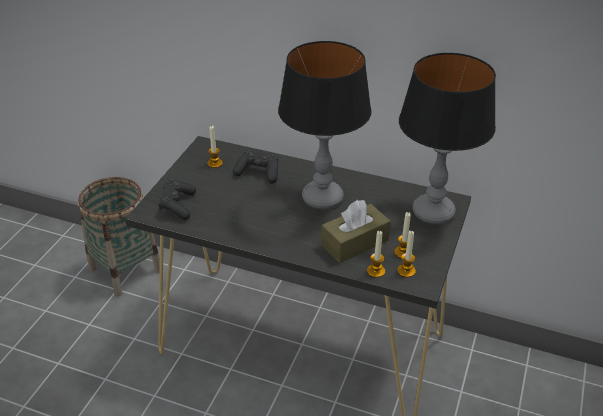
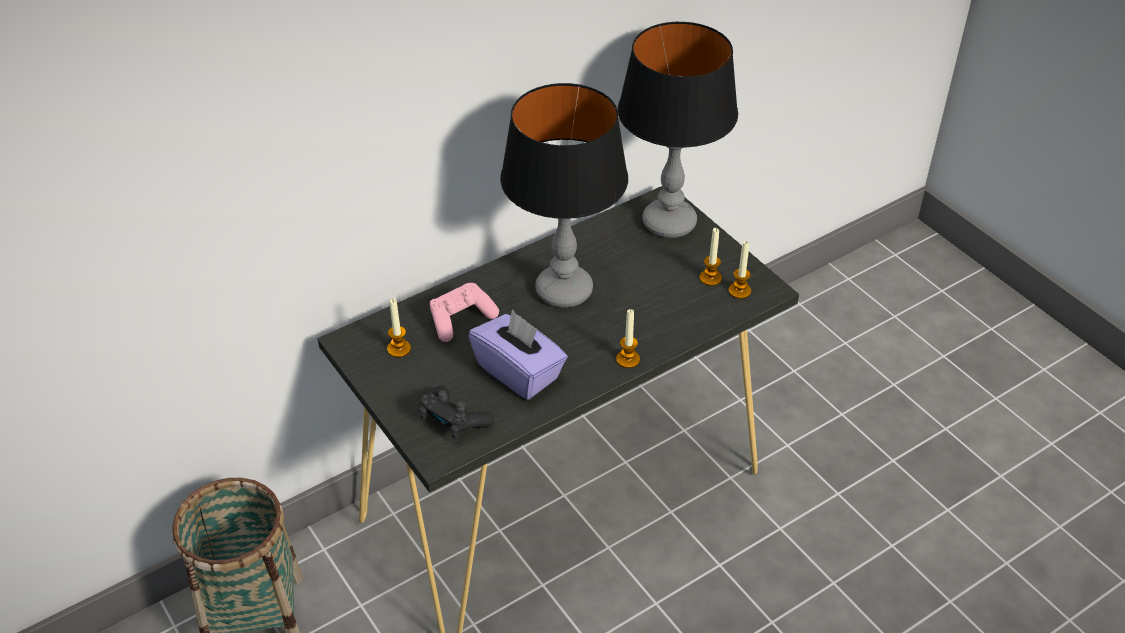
camera: 55 degrees left, 5 degrees up
black game controller [233,150,278,184] -> pink game controller [430,283,499,342]
brown tissue box [321,200,391,263] -> none
candle [367,231,385,278] -> candle moved to [616,309,640,368]
none -> purple tissue box [468,309,567,400]

